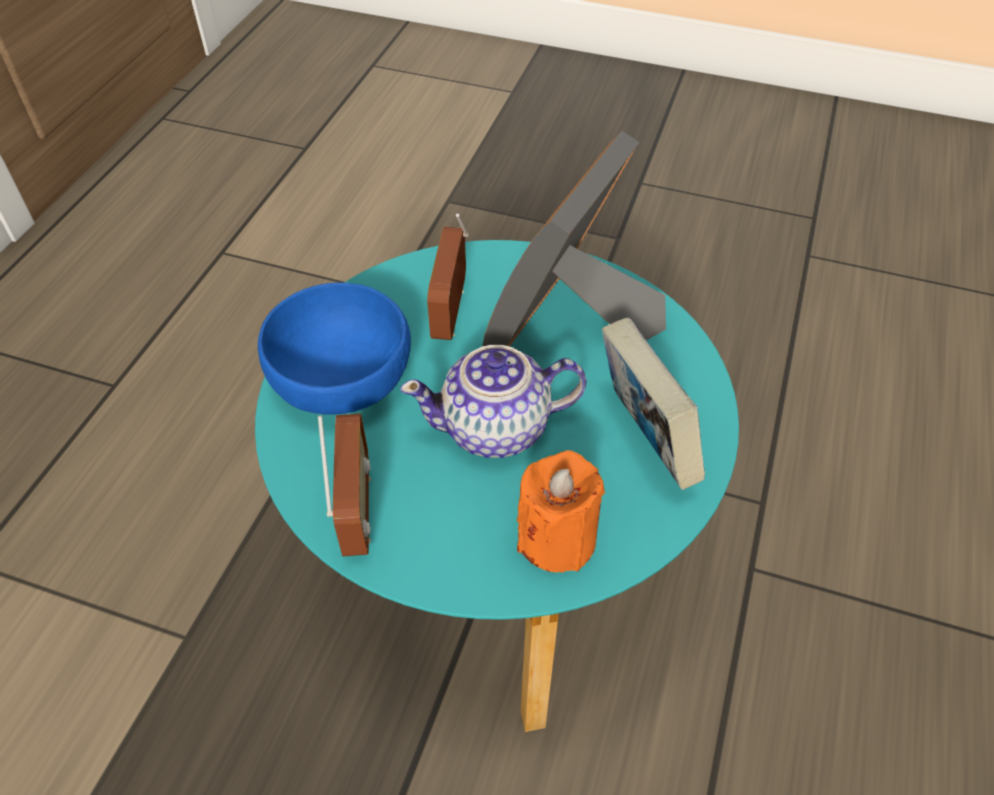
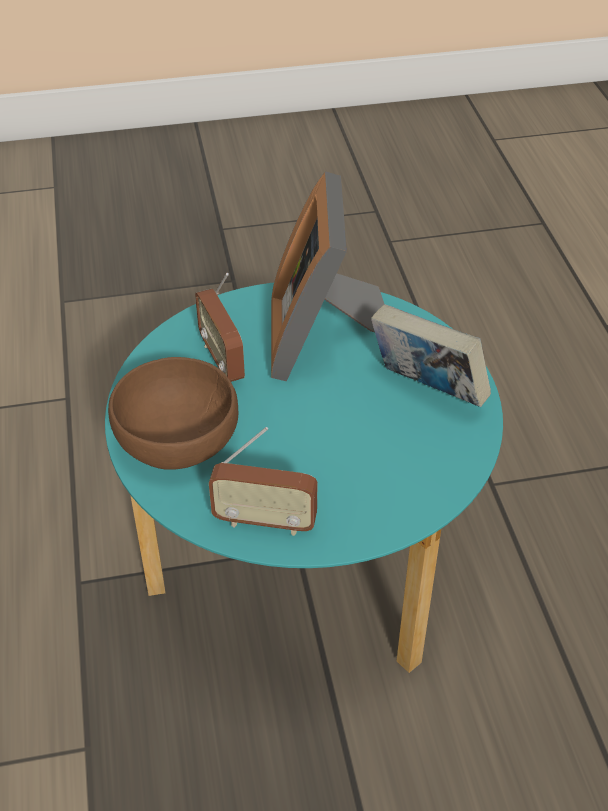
camera: 30 degrees left, 5 degrees down
blue bowl [258,283,411,415] -> brown bowl [108,357,239,470]
radio [318,413,371,556] -> radio turned 135 degrees clockwise [209,427,317,536]
teapot [400,345,587,458] -> none
orange candle [517,450,605,573] -> none

